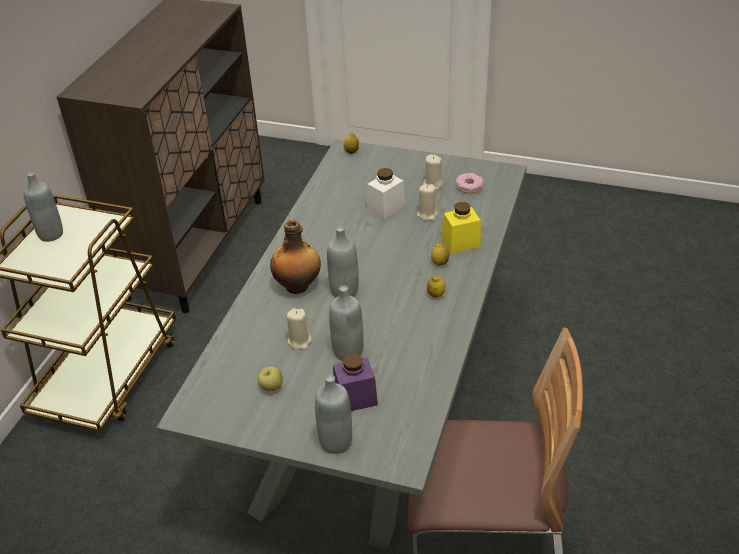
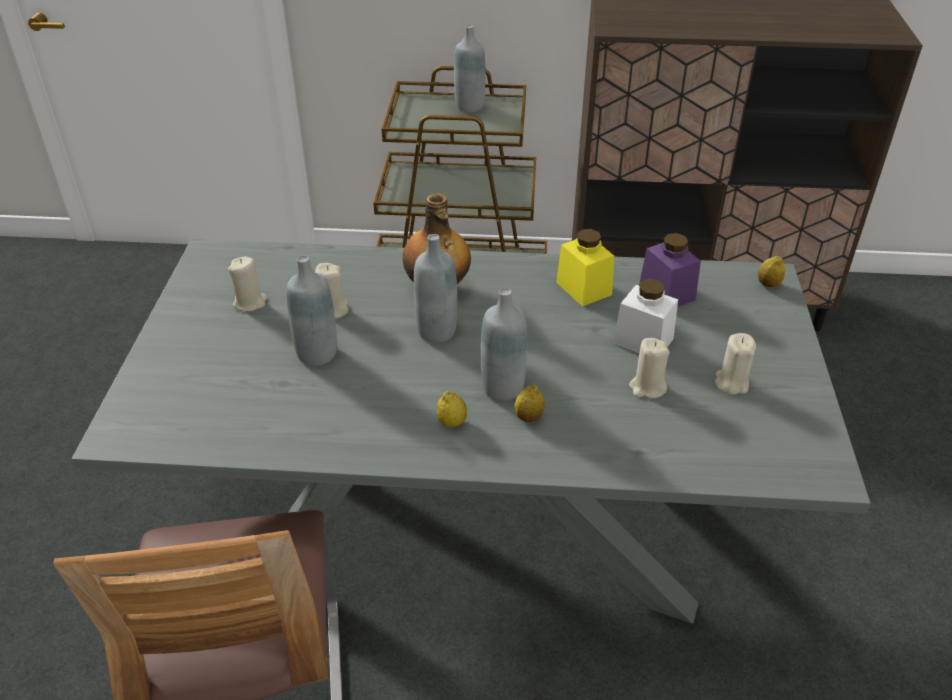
camera: 75 degrees right, 0 degrees up
apple [258,366,283,391] -> beige candle [228,257,267,312]
grey bottle [315,375,352,454] -> grey bottle moved to [481,288,527,401]
purple jar [333,354,378,411] -> purple jar moved to [639,233,701,307]
yellow jar [442,202,481,254] -> yellow jar moved to [556,229,614,306]
donut [456,173,484,194] -> none

